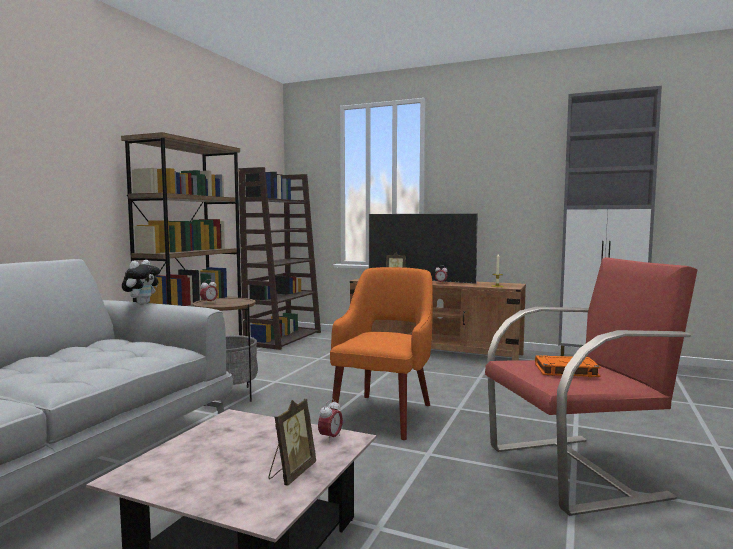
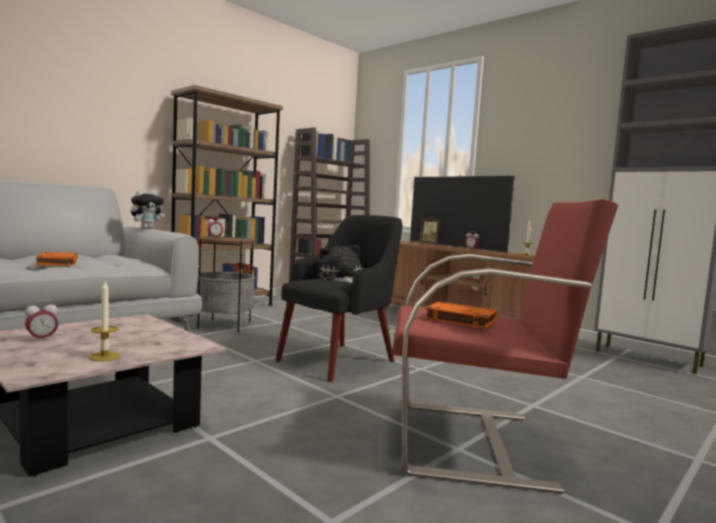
camera: 20 degrees right, 0 degrees up
picture frame [269,399,316,485] -> candle [88,281,121,361]
alarm clock [318,399,343,443] -> alarm clock moved to [25,300,59,342]
orange armchair [330,267,433,440] -> black armchair [275,215,403,382]
none -> orange book [36,252,78,265]
none -> plush toy [318,244,362,284]

